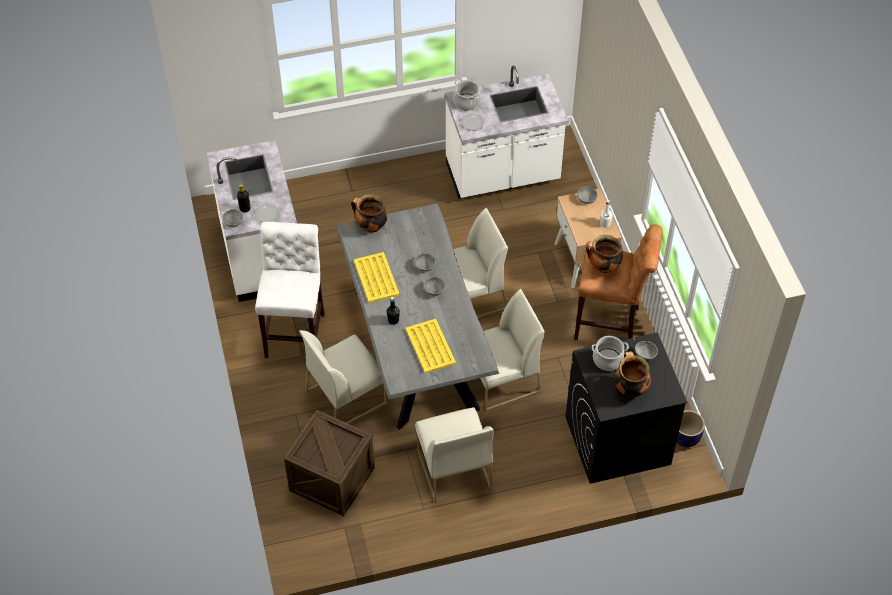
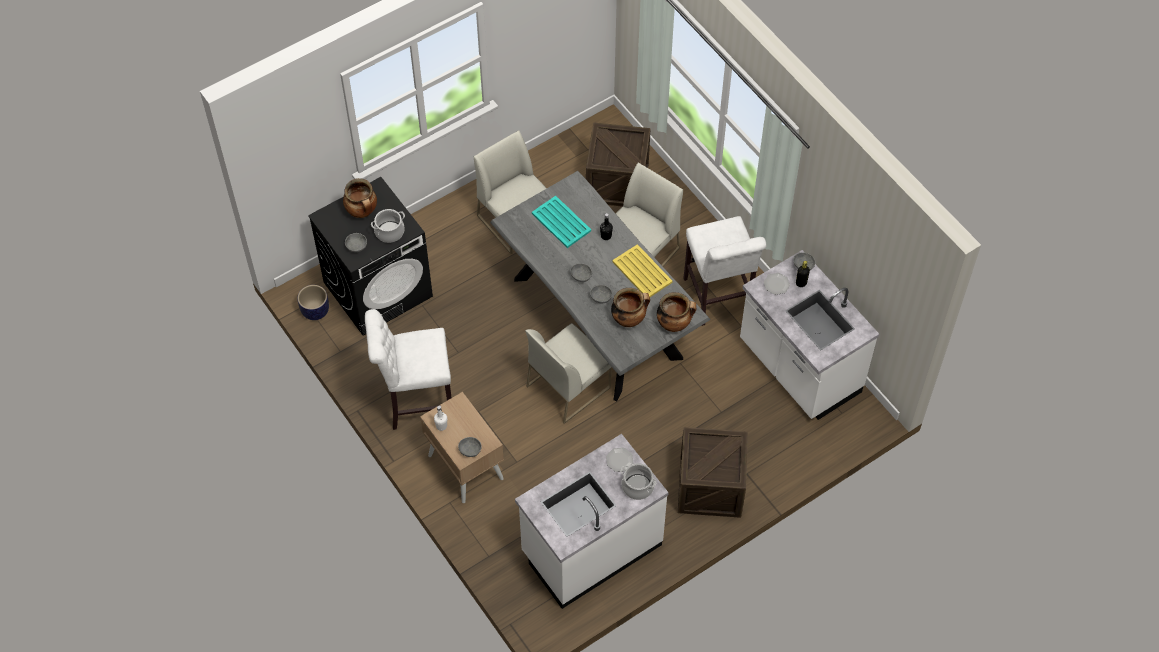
camera: 160 degrees right, 5 degrees up
yellow tray [405,319,456,373] -> turquoise tray [532,196,591,248]
white chair [480,289,545,412] -> none
brown stool [574,224,662,340] -> white stool [365,309,452,430]
cooking pot [586,235,623,273] -> cooking pot moved to [611,288,650,327]
none -> crate [678,427,748,518]

